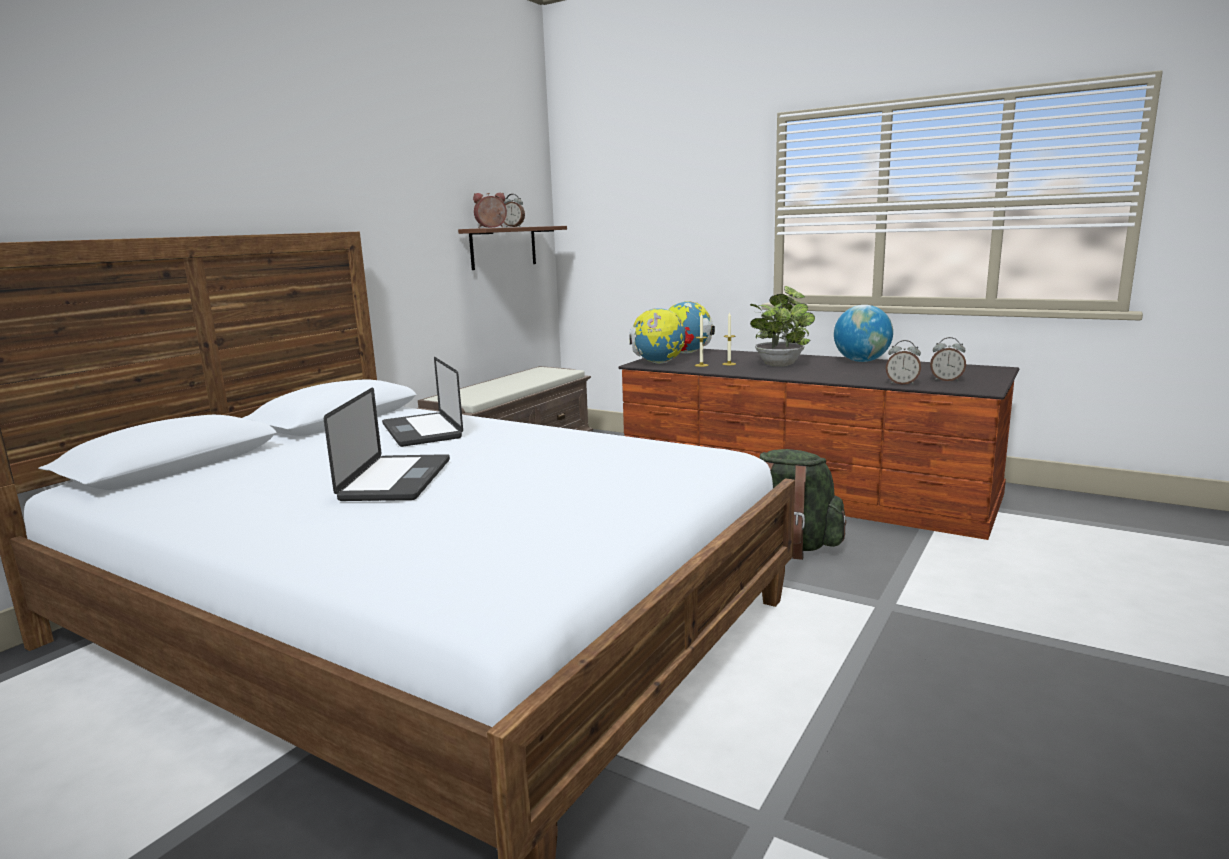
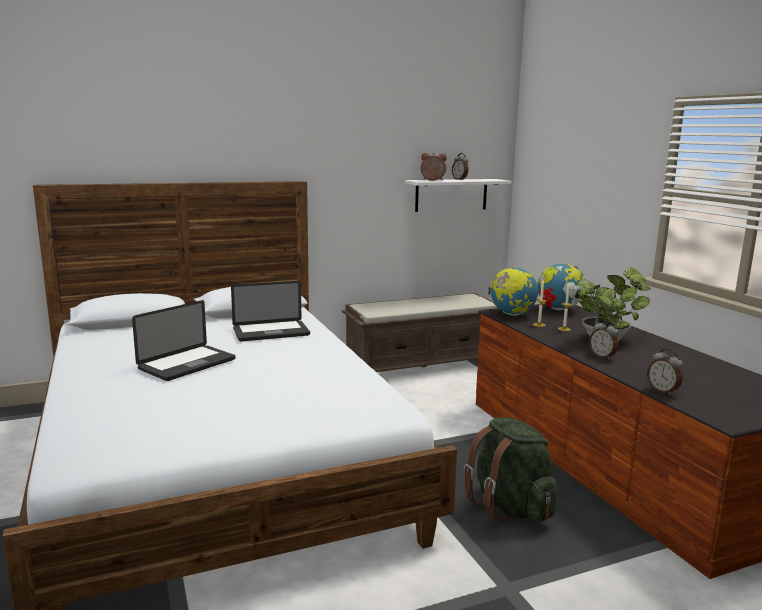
camera: 35 degrees right, 0 degrees up
laptop [382,357,463,447] -> laptop turned 120 degrees counterclockwise [231,281,310,341]
brown shelf [458,226,567,270] -> white shelf [405,179,511,212]
globe [834,305,893,362] -> none
alarm clock [930,337,966,381] -> alarm clock moved to [589,319,619,360]

